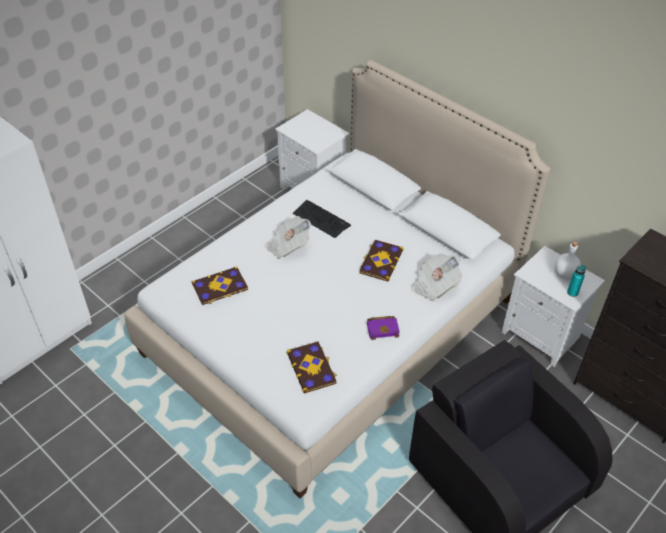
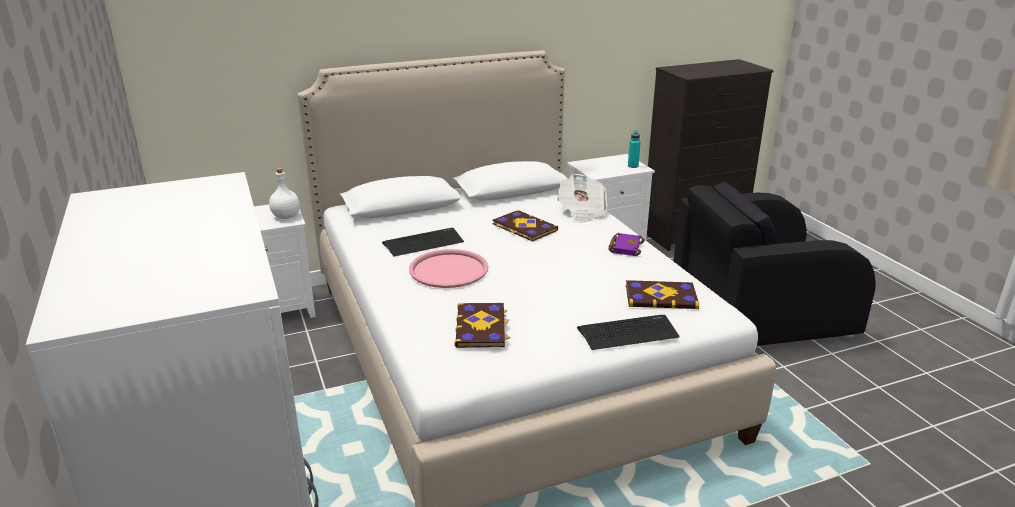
camera: 65 degrees left, 20 degrees down
newspaper [265,216,311,259] -> pink tray [409,249,488,288]
white bottle [554,242,581,279] -> white bottle moved to [269,168,300,219]
none -> keyboard [577,315,680,350]

